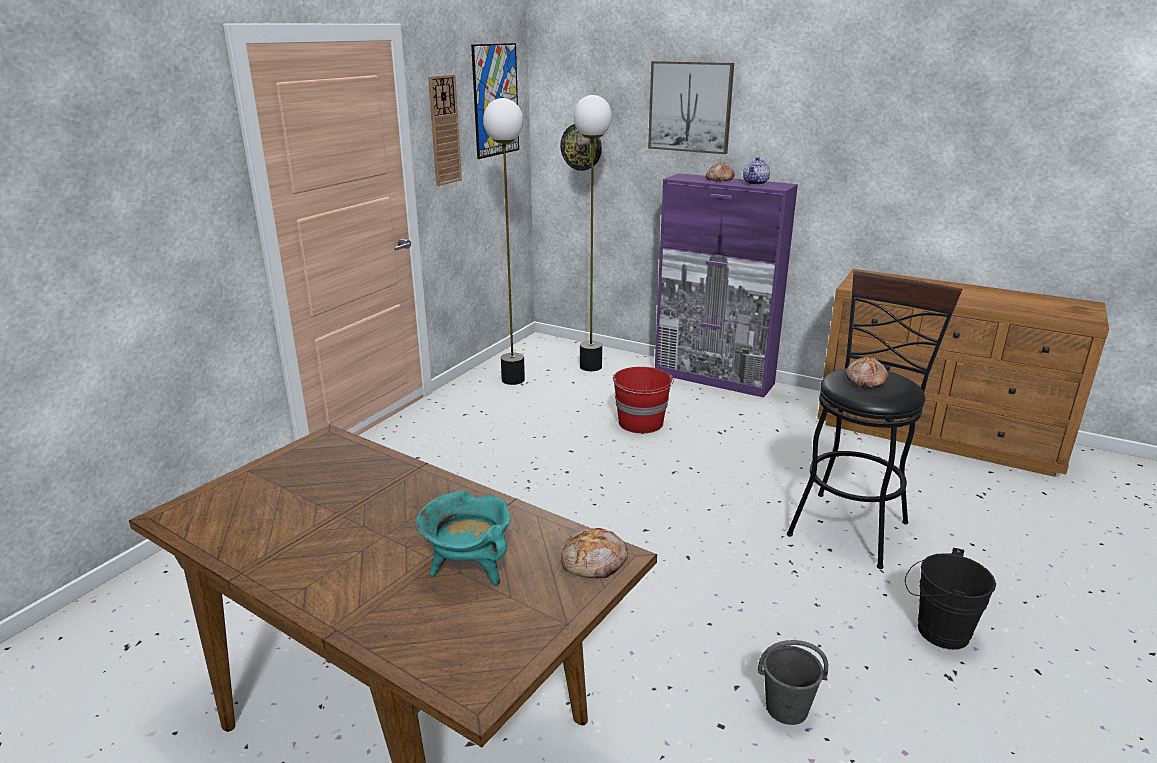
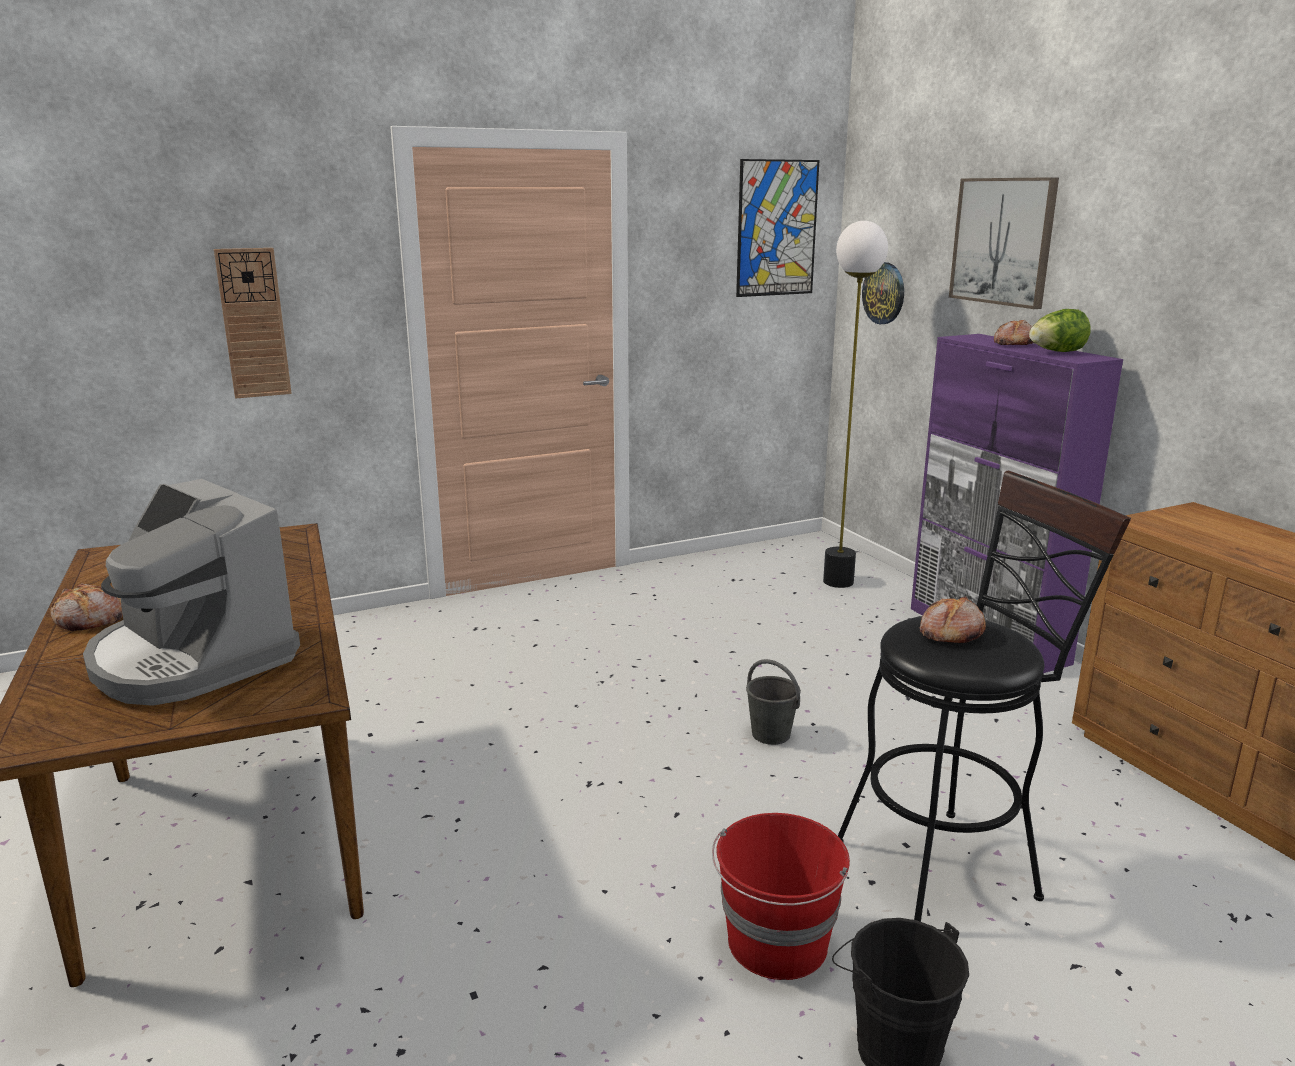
camera: 35 degrees right, 5 degrees down
turquoise cooking pot [416,491,511,586] -> coffee machine [83,479,300,706]
wall clock [428,74,462,186] -> wall clock moved to [214,248,292,399]
floor lamp [483,98,525,385] -> none
bread [561,528,628,578] -> bread moved to [51,583,123,631]
red bucket [613,367,674,433] -> red bucket moved to [712,813,850,980]
teapot [743,157,770,185] -> lettuce [1029,309,1091,352]
grey bucket [758,640,828,725] -> grey bucket moved to [746,659,801,745]

